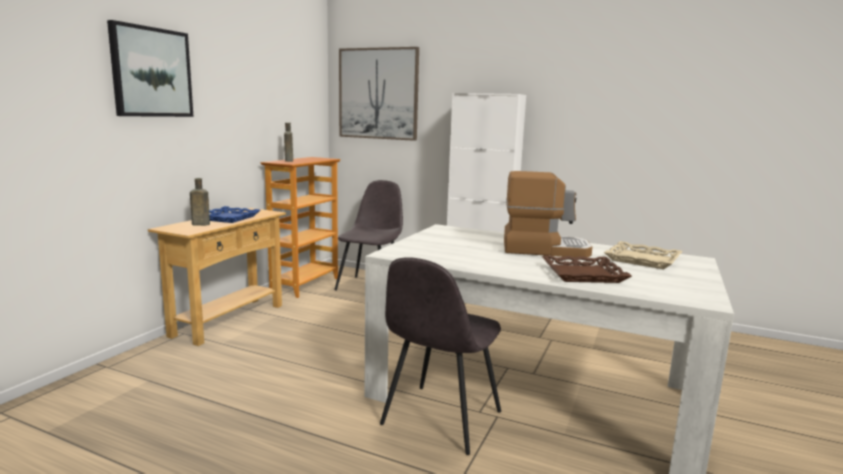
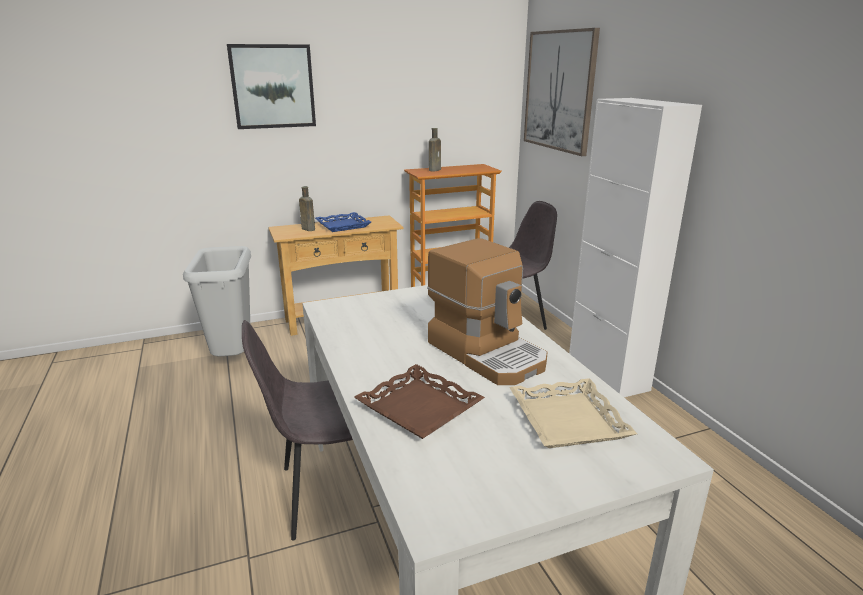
camera: 45 degrees right, 10 degrees up
none -> grey trash can [183,246,251,356]

